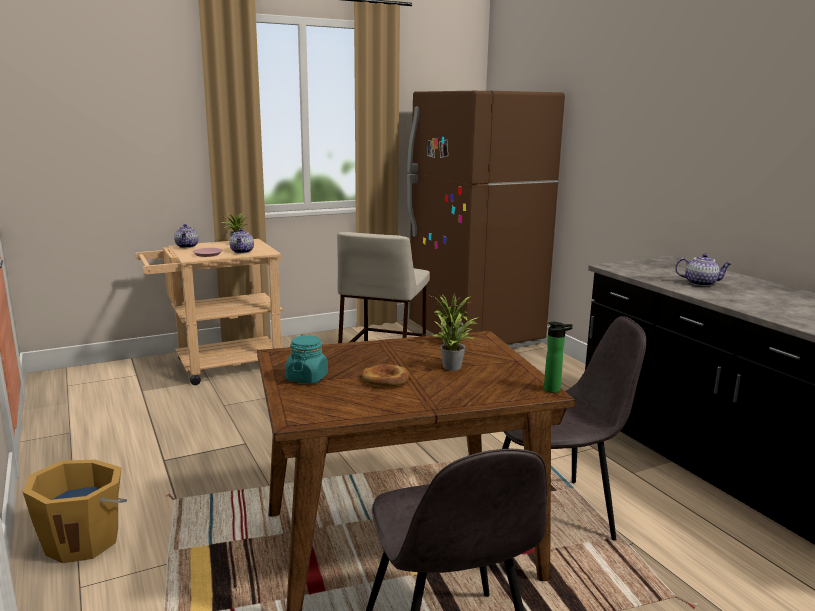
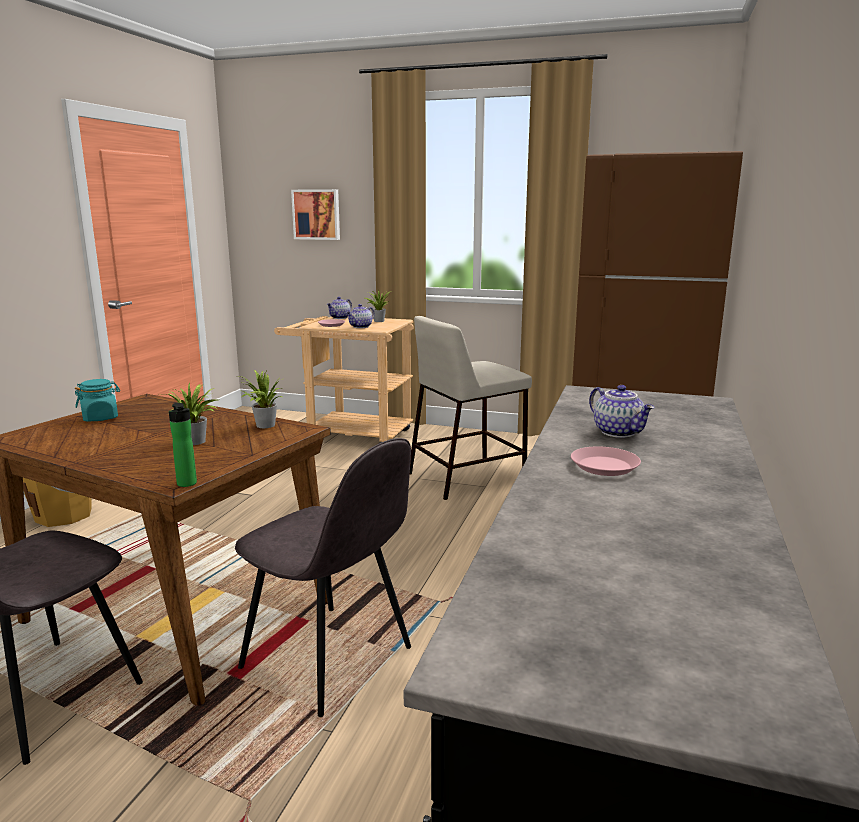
camera: 45 degrees right, 0 degrees up
bread [362,364,410,386] -> none
none -> picture [291,189,340,240]
none -> pink plate [571,446,641,476]

